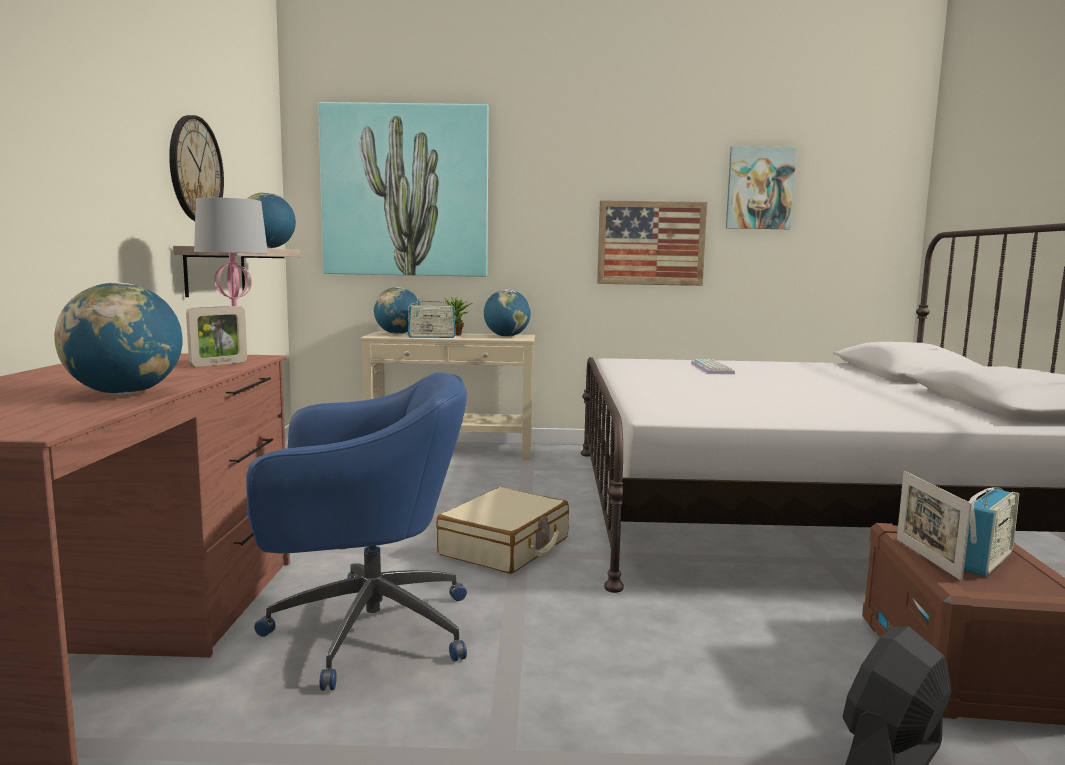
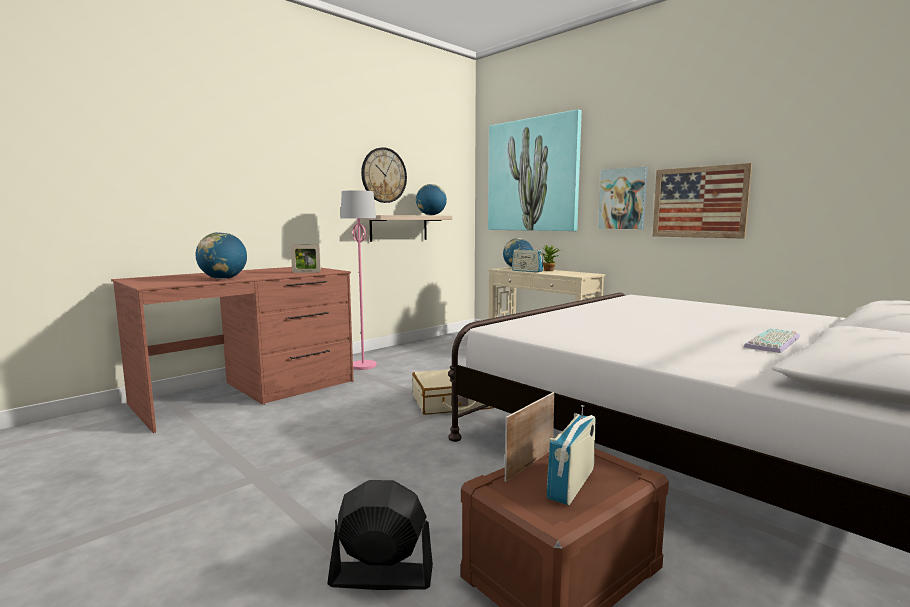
camera: 45 degrees right, 0 degrees up
blue office chair [246,372,467,691] -> none
globe [484,289,531,337] -> none
keyboard [691,359,735,374] -> keyboard moved to [744,328,800,353]
picture [726,146,797,229] -> picture moved to [598,166,648,229]
radio [964,487,1020,577] -> radio turned 120 degrees clockwise [547,405,595,505]

